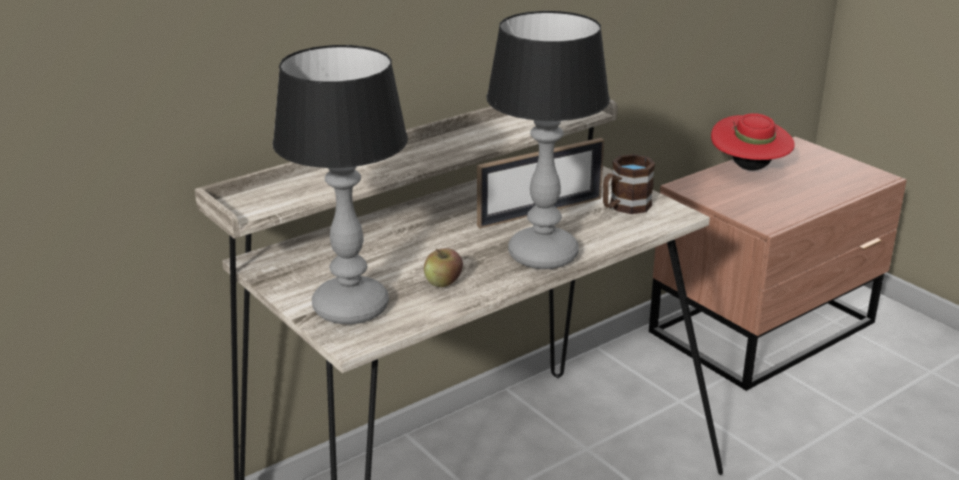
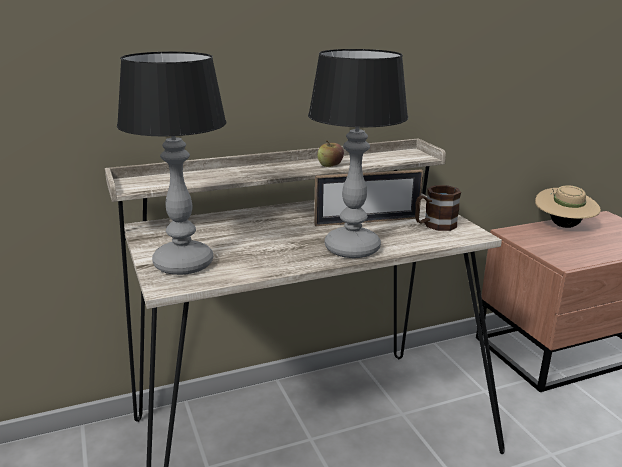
camera: 15 degrees right, 5 degrees down
apple [424,248,463,287] -> apple moved to [317,140,344,167]
red hat [711,113,795,170] -> beige hat [535,185,601,228]

